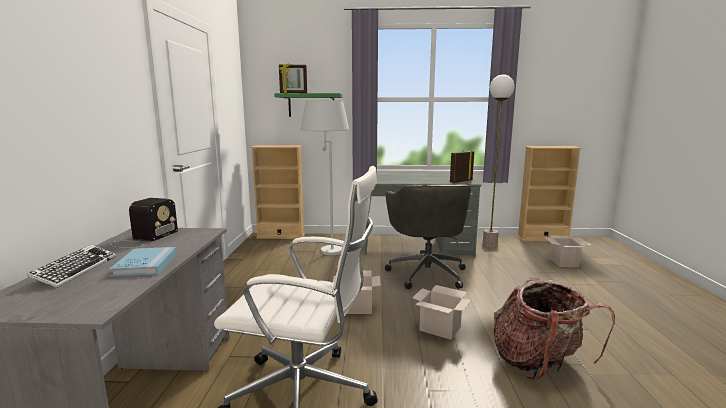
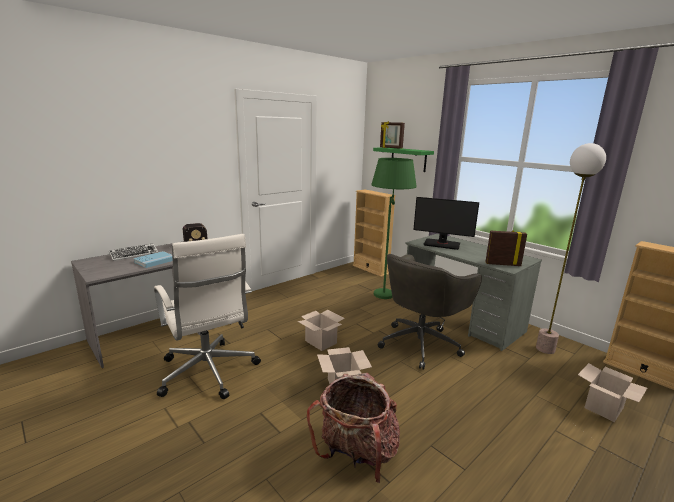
camera: 45 degrees right, 5 degrees up
white floor lamp [300,100,349,255] -> green floor lamp [371,158,417,299]
none -> monitor [413,197,479,250]

